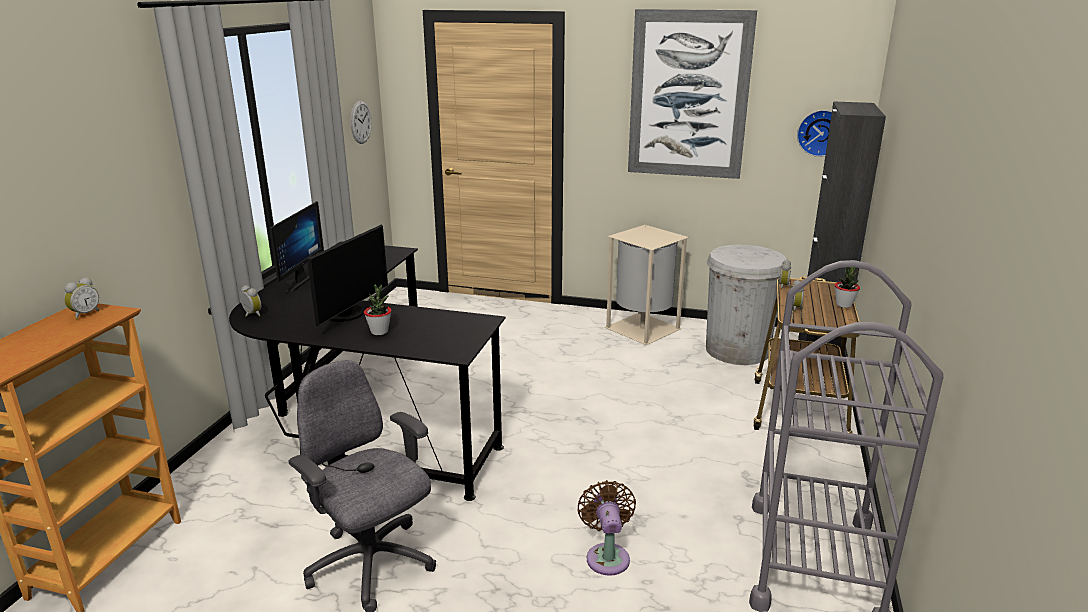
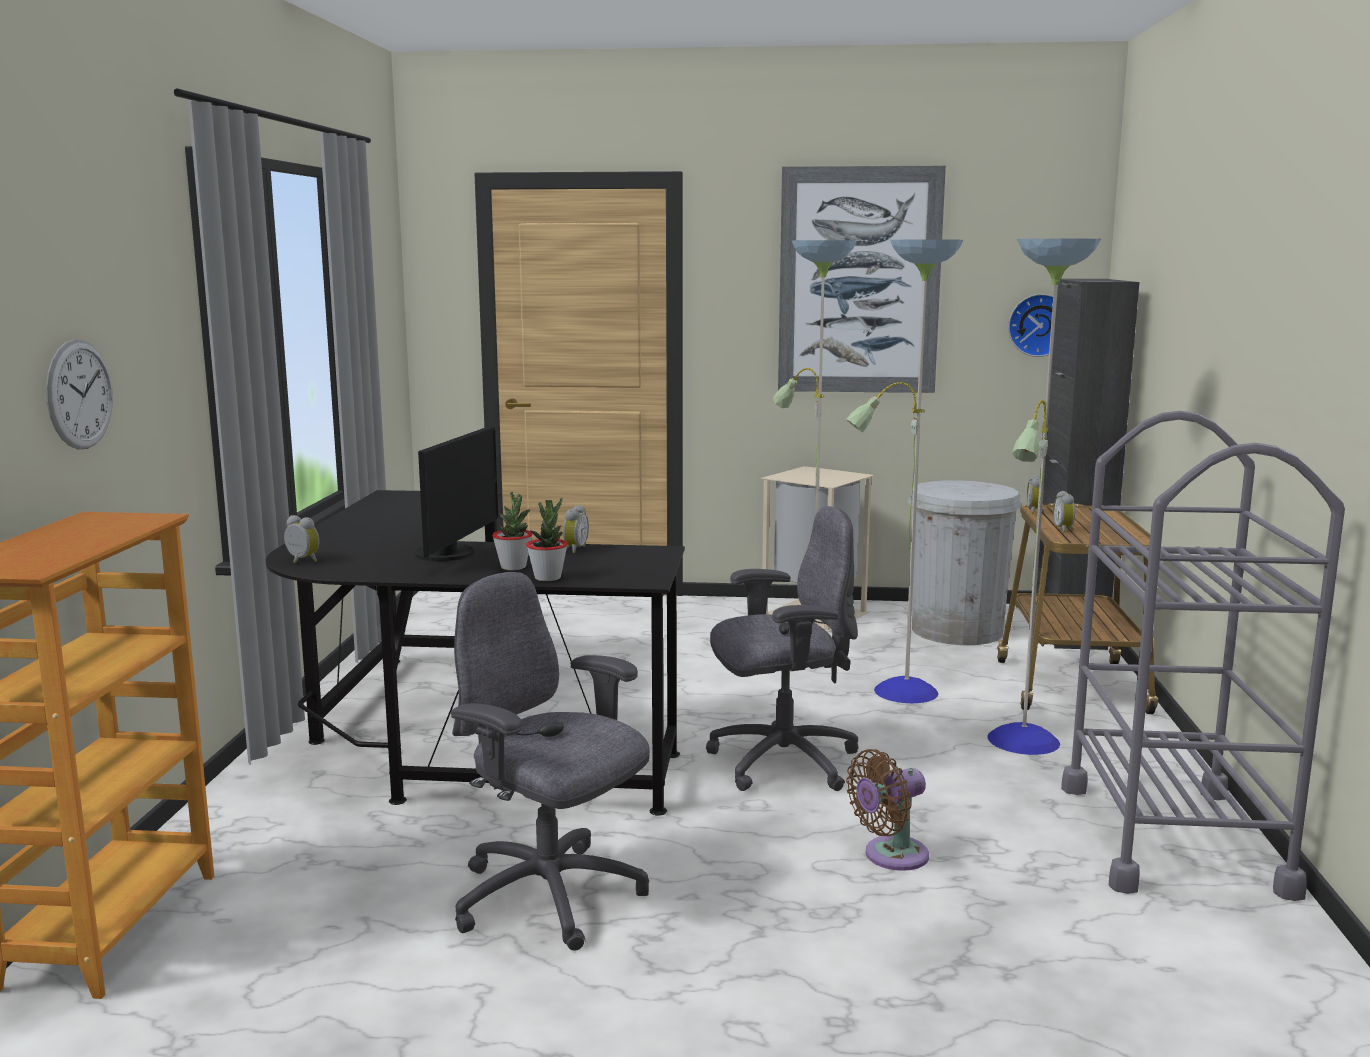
camera: 10 degrees left, 10 degrees down
alarm clock [64,277,100,319] -> alarm clock moved to [563,505,589,553]
monitor [270,201,324,292] -> none
wall clock [350,101,372,144] -> wall clock moved to [46,340,113,449]
brown fan [577,480,636,576] -> brown fan turned 105 degrees counterclockwise [846,749,929,871]
potted plant [835,260,860,308] -> potted plant moved to [526,497,568,581]
none -> grey office chair [706,506,859,791]
none -> floor lamp [773,239,1101,755]

